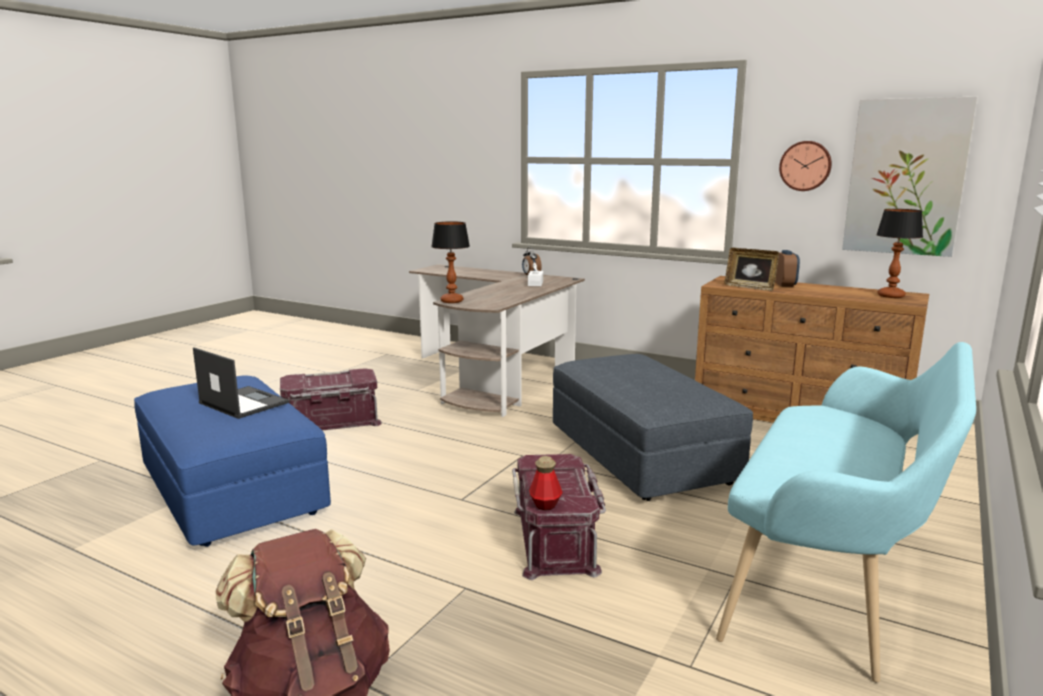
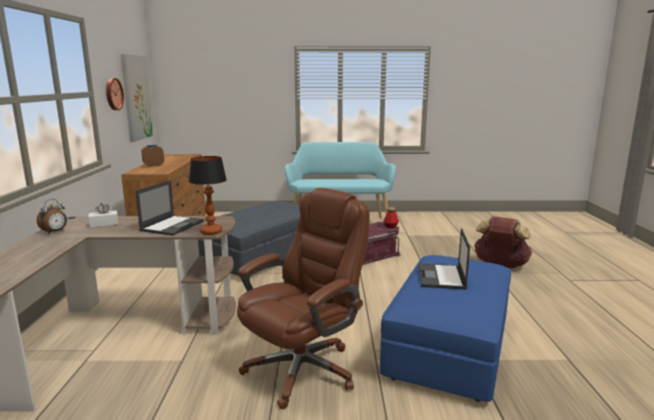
camera: 120 degrees left, 0 degrees up
red storage box [280,368,382,431] -> brown office chair [237,188,369,409]
picture frame [724,248,779,291] -> none
table lamp [876,209,923,298] -> none
none -> laptop [136,180,204,236]

